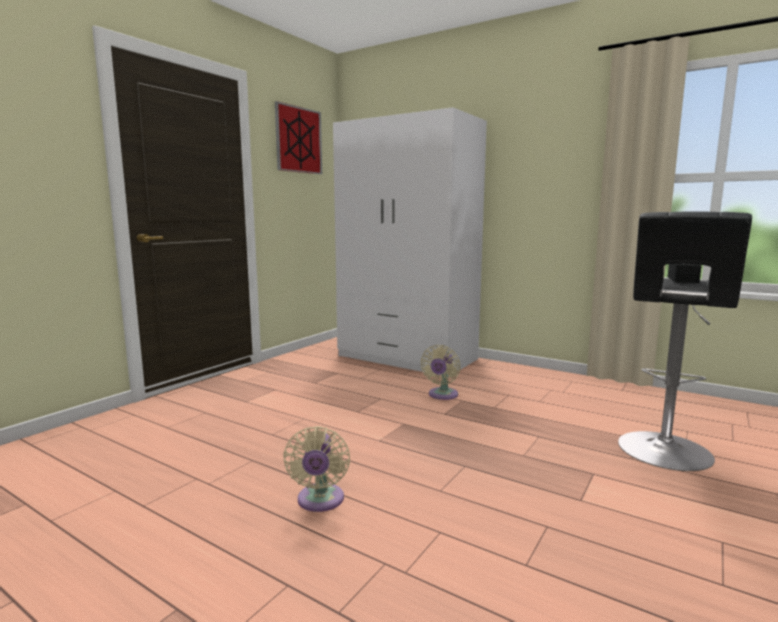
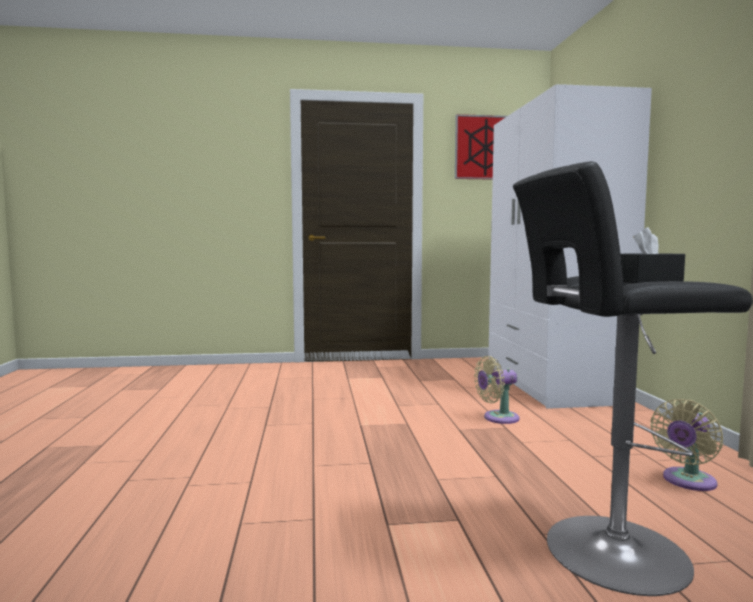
camera: 50 degrees right, 5 degrees down
beige fan [283,426,350,512] -> beige fan moved to [650,399,723,491]

